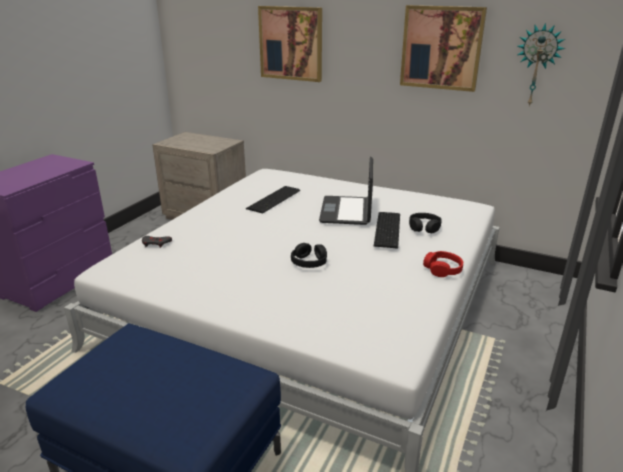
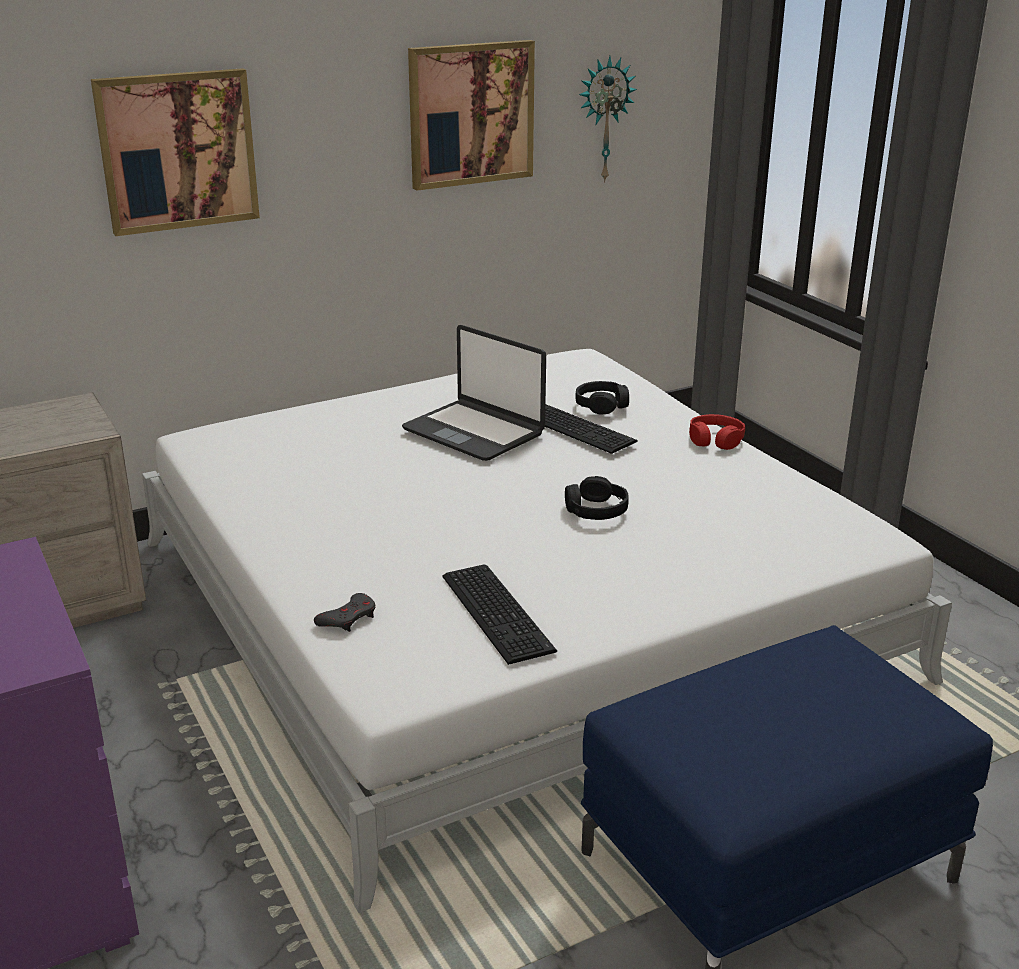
camera: 55 degrees left, 0 degrees up
keyboard [246,186,300,214] -> keyboard moved to [443,564,557,665]

